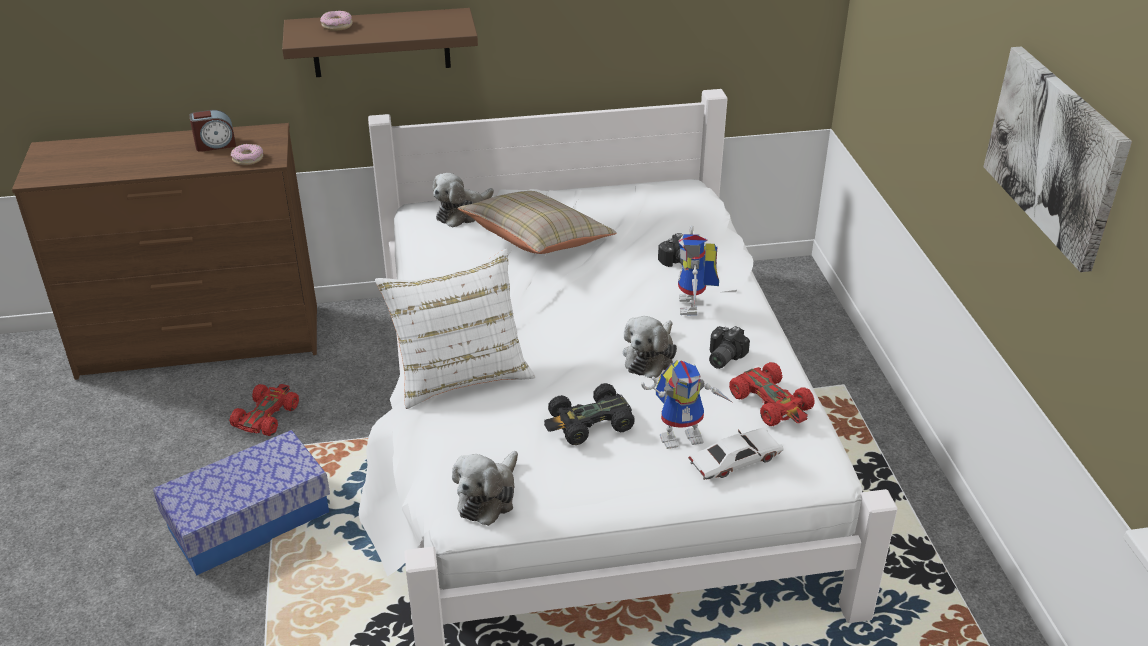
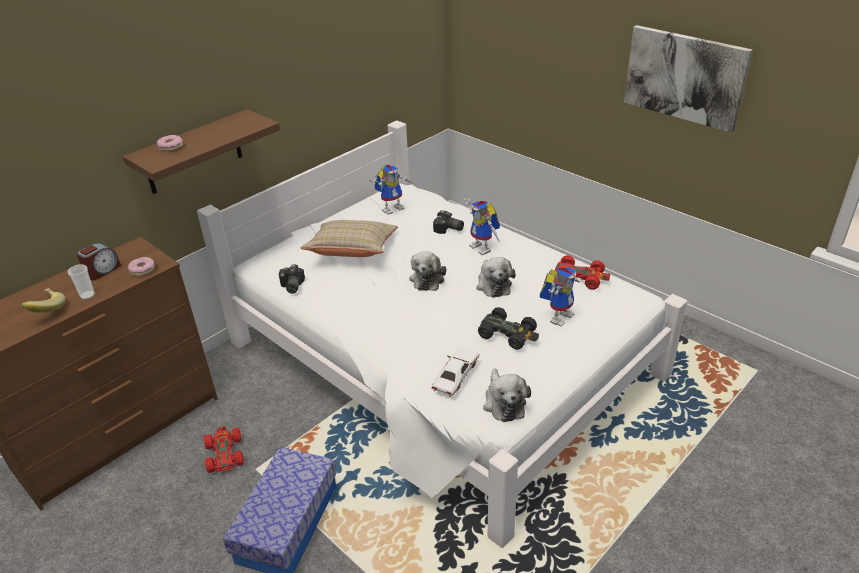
camera: 35 degrees left, 0 degrees up
white pillow [375,249,535,409] -> none
plush toy [432,173,494,228] -> plush toy moved to [409,251,446,291]
black toy car [544,383,635,445] -> black toy car turned 90 degrees counterclockwise [478,307,539,350]
white toy car [688,428,784,480] -> white toy car moved to [431,347,480,397]
camera [709,326,750,369] -> camera moved to [279,264,305,294]
none -> banana [21,288,66,313]
none -> cup [68,264,95,300]
none -> toy robot [370,165,413,215]

